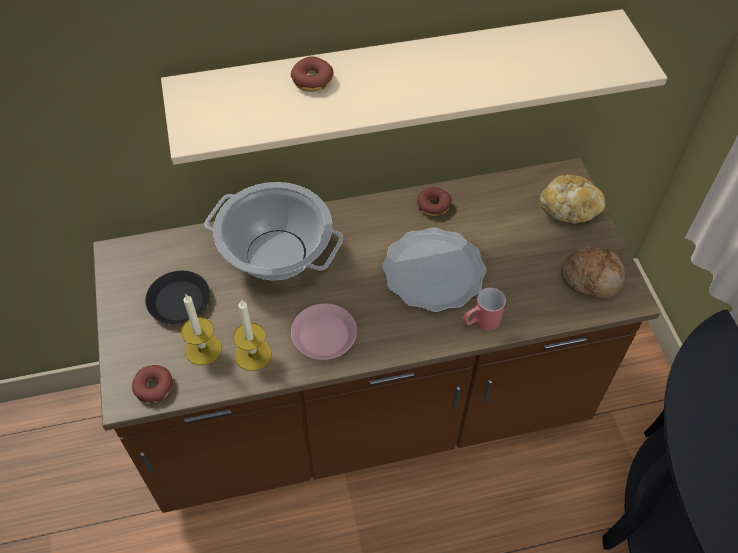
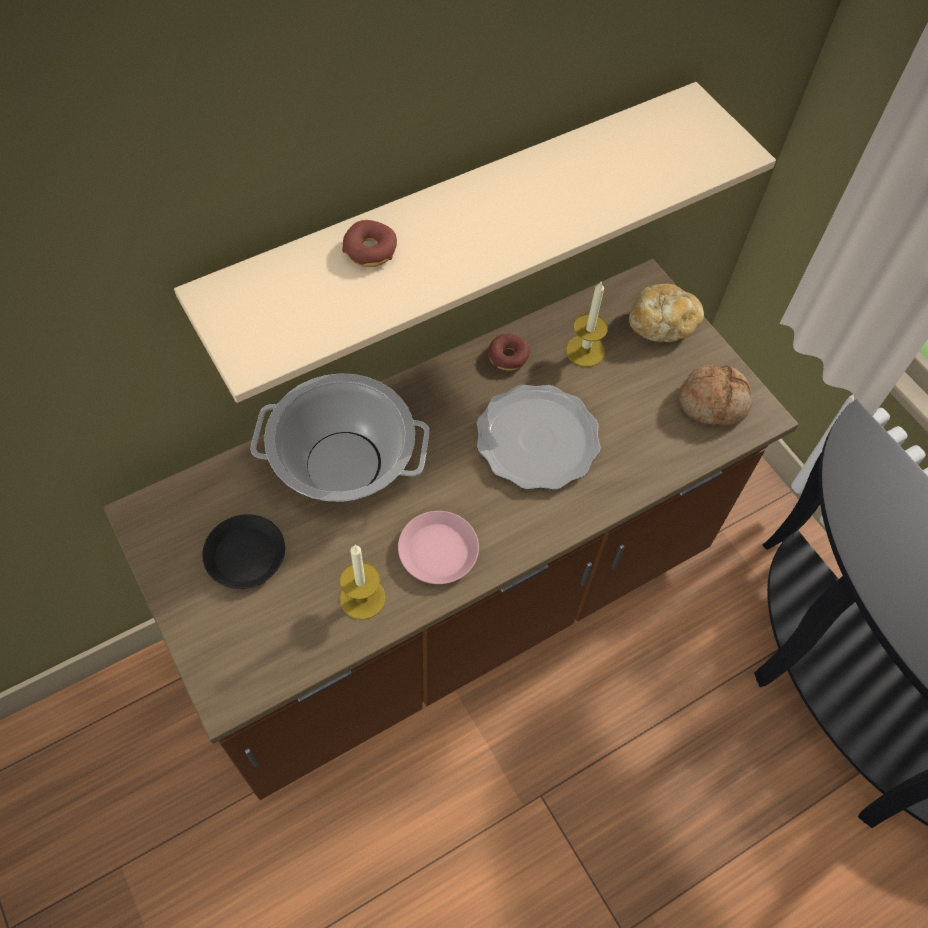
camera: 20 degrees left, 5 degrees up
donut [132,365,173,403] -> none
candle [181,294,221,365] -> candle moved to [566,282,608,367]
red mug [463,288,506,331] -> none

